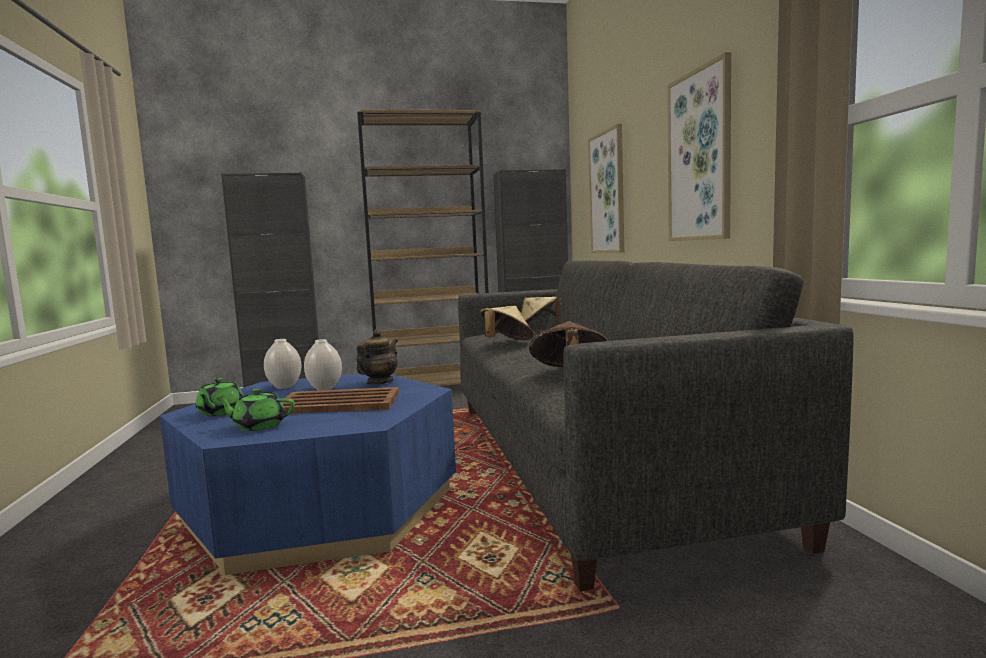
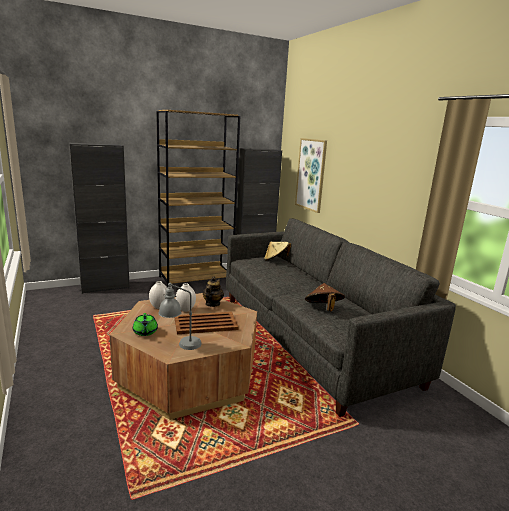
camera: 15 degrees left, 10 degrees up
blue coffee table [160,374,456,575] -> brown coffee table [110,293,257,420]
green teapot [216,388,295,431] -> grey table lamp [158,283,202,350]
beige hat [480,306,534,340] -> none
picture [667,52,731,241] -> none

